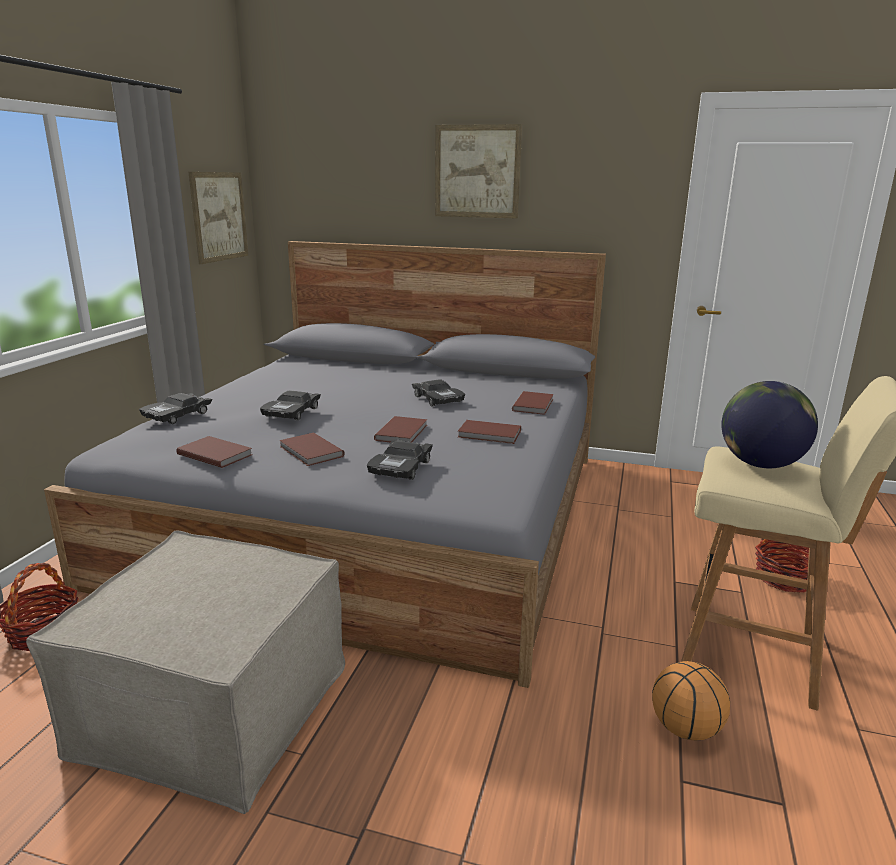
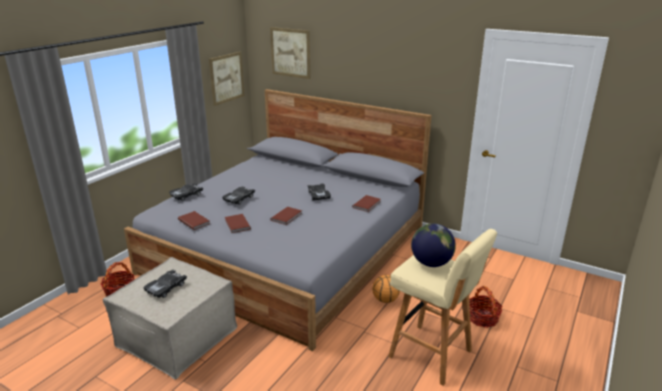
camera: 15 degrees right, 5 degrees up
black toy car [367,439,433,480] -> black toy car moved to [143,270,187,298]
picture [435,124,522,218] -> picture moved to [270,27,311,79]
brown book [457,420,521,444] -> none
basketball [652,661,730,740] -> basketball moved to [372,275,400,303]

